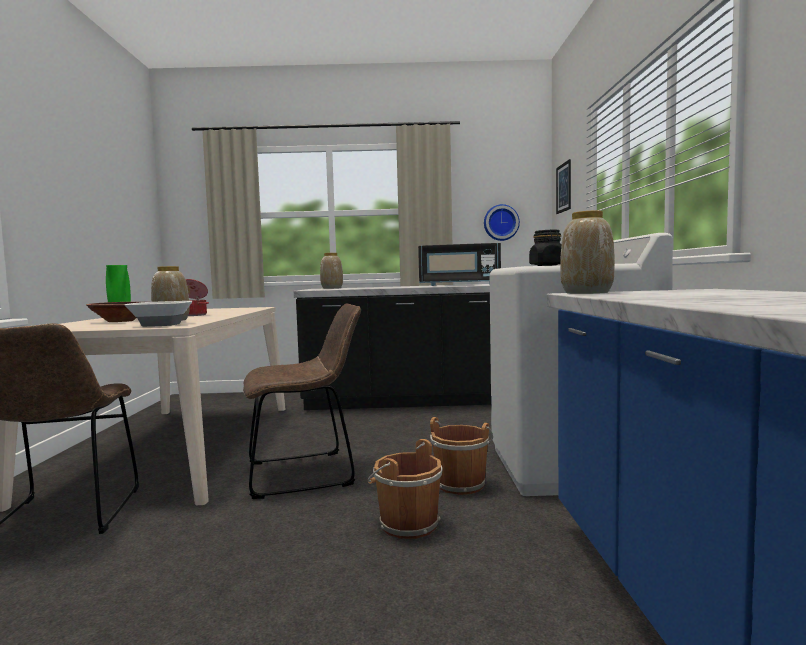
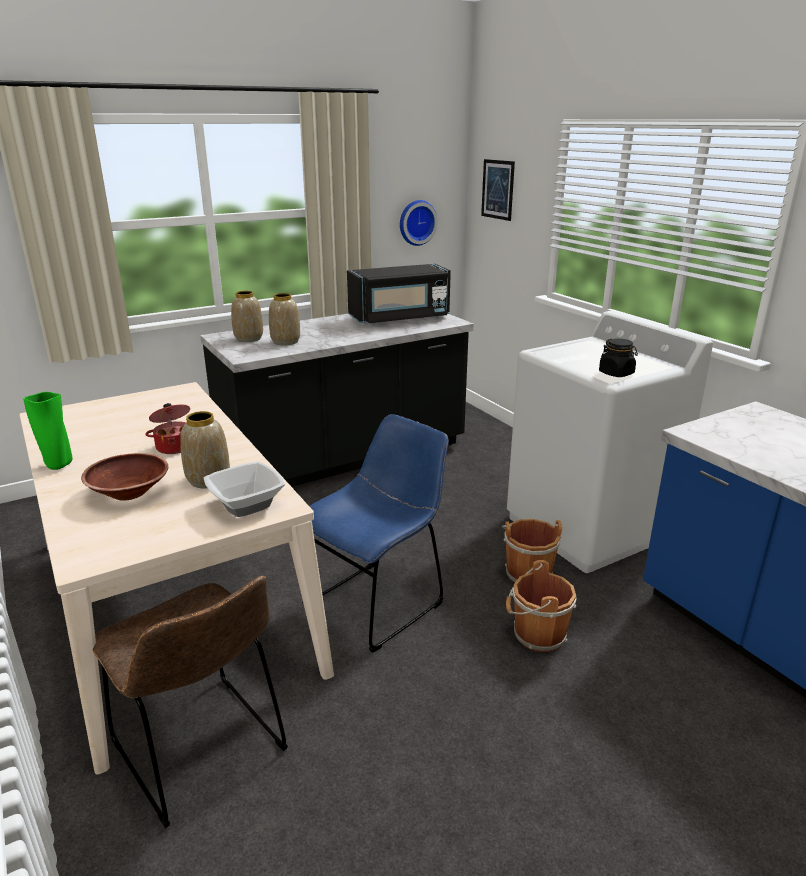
camera: 30 degrees left, 20 degrees up
brown chair [243,304,361,499] -> blue chair [309,414,449,653]
vase [560,211,615,294] -> vase moved to [269,293,300,345]

